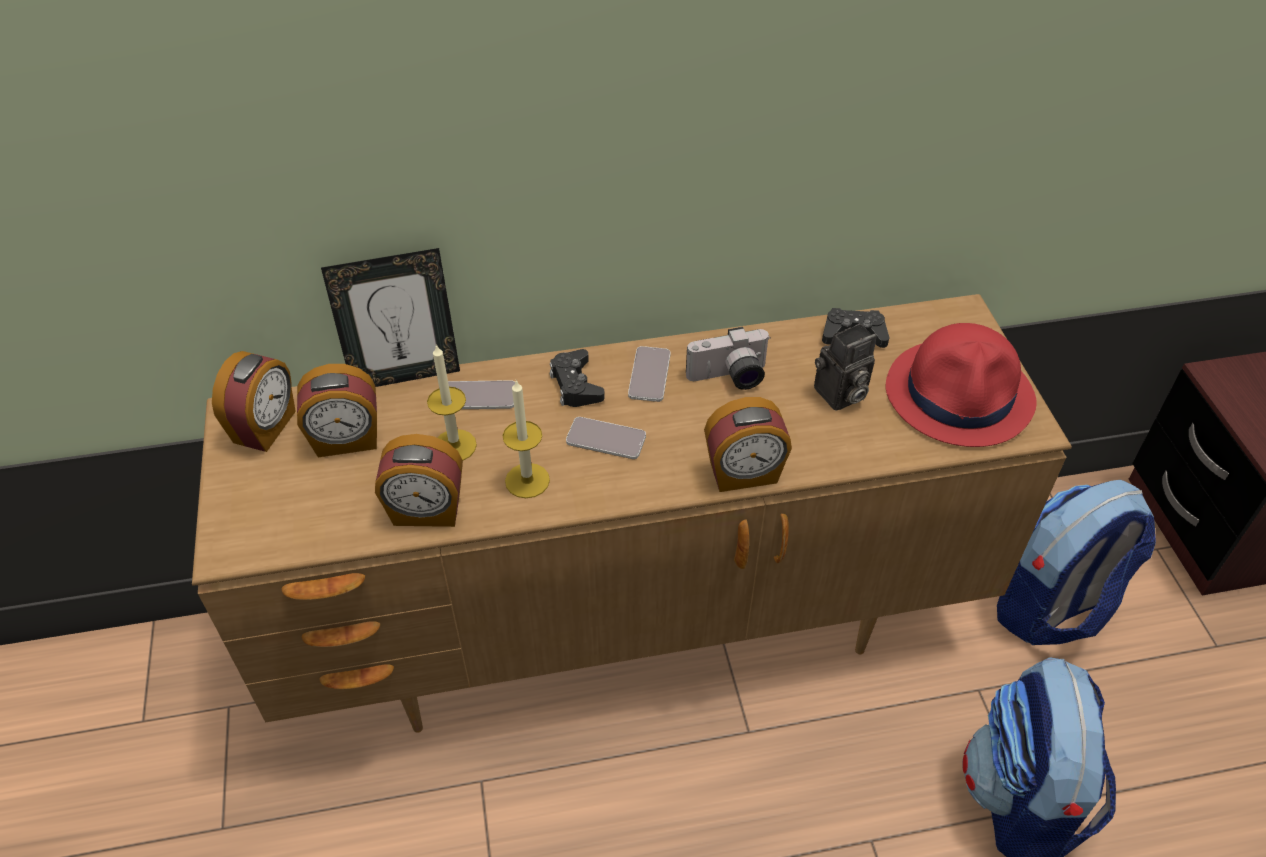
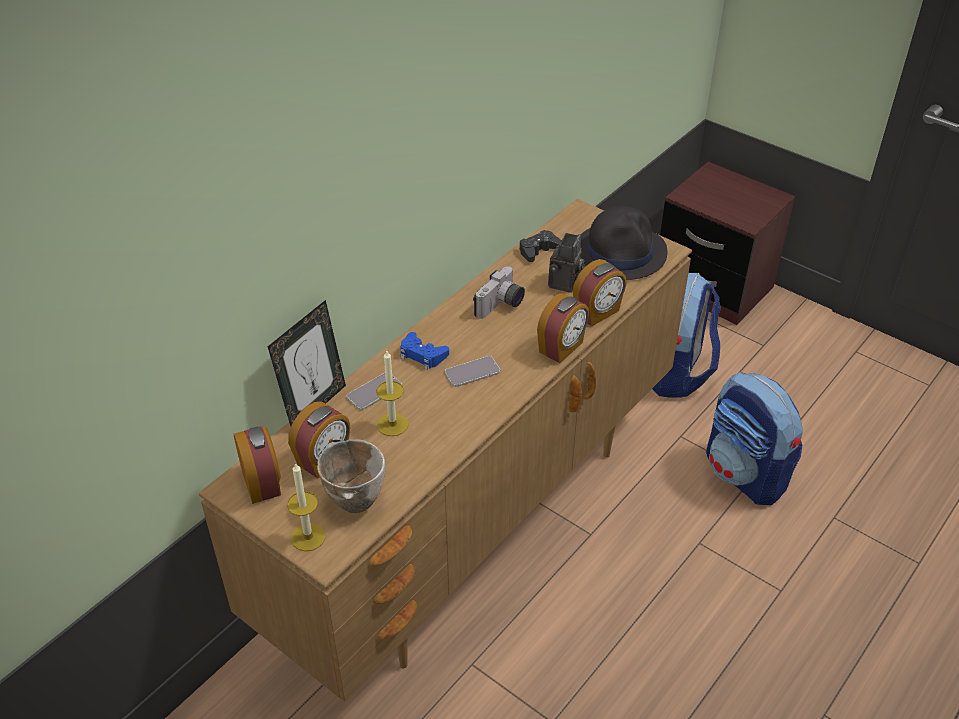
camera: 40 degrees left, 5 degrees down
alarm clock [375,434,463,527] -> alarm clock moved to [573,259,627,326]
candle [502,380,550,498] -> candle moved to [287,463,326,551]
black game controller [550,349,605,407] -> blue game controller [400,332,449,370]
phone [628,346,671,402] -> none
red hat [886,323,1037,447] -> black hat [581,206,668,280]
none -> bowl [317,439,386,513]

